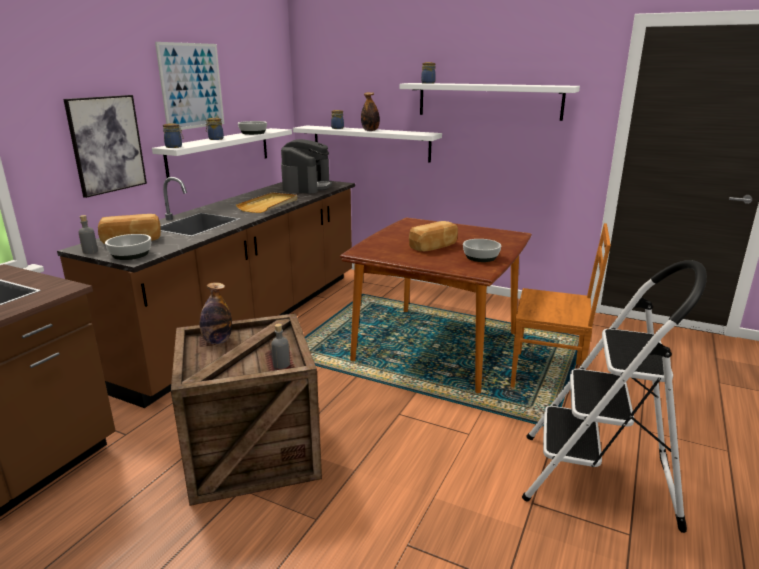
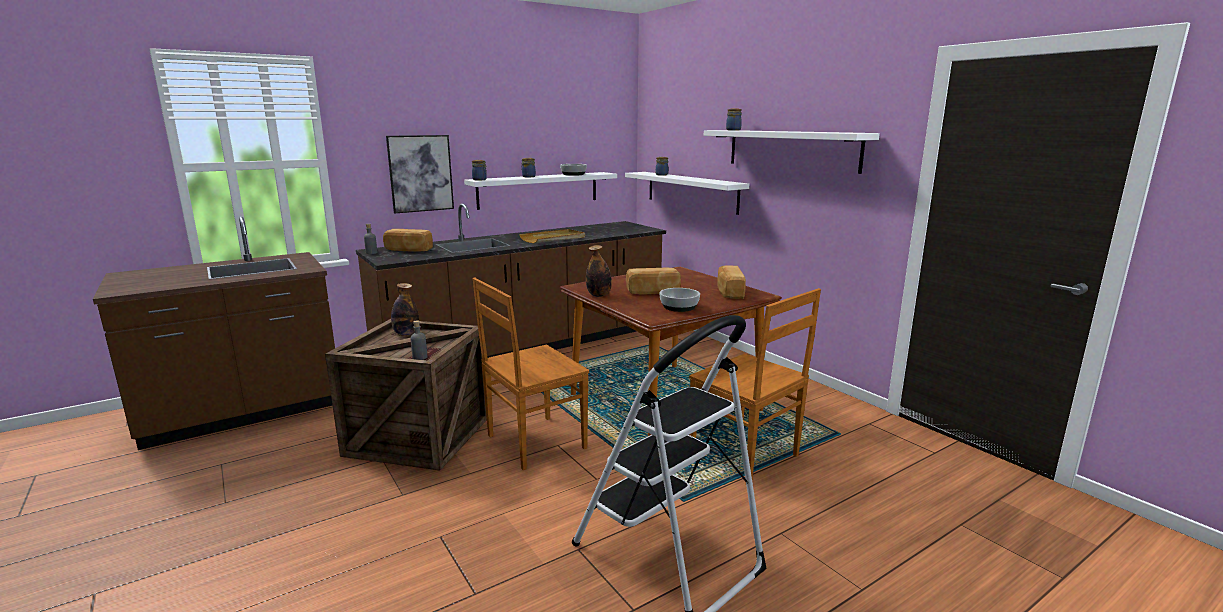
camera: 30 degrees right, 5 degrees down
bowl [105,234,151,260] -> none
picture [155,42,224,130] -> none
coffee machine [281,139,332,193] -> none
bottle [361,92,380,131] -> bottle moved to [586,245,612,297]
none -> brown chair [472,278,589,470]
none -> bread [718,265,746,299]

